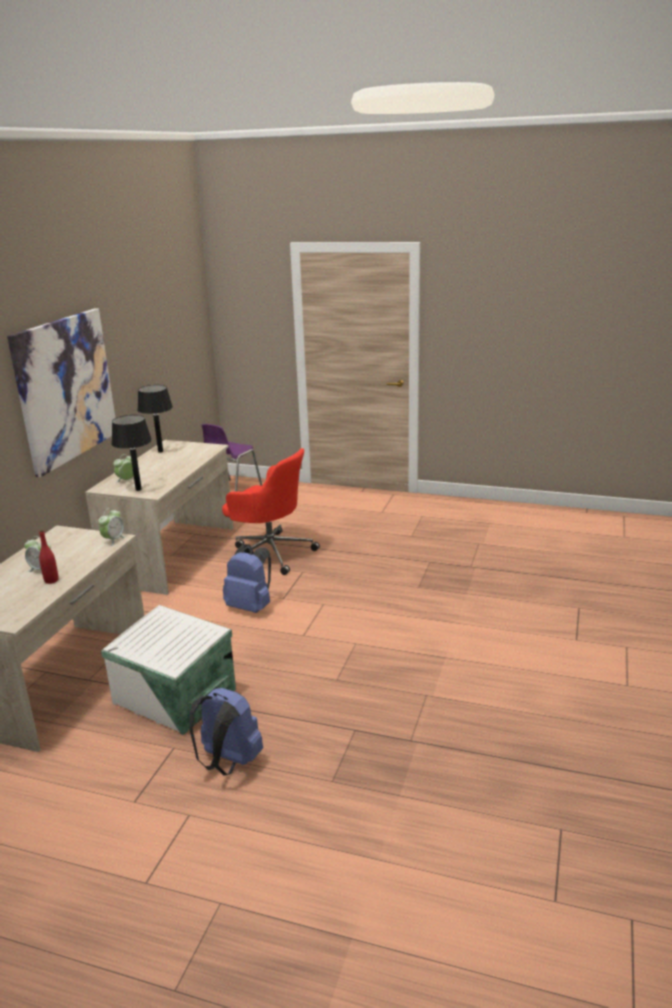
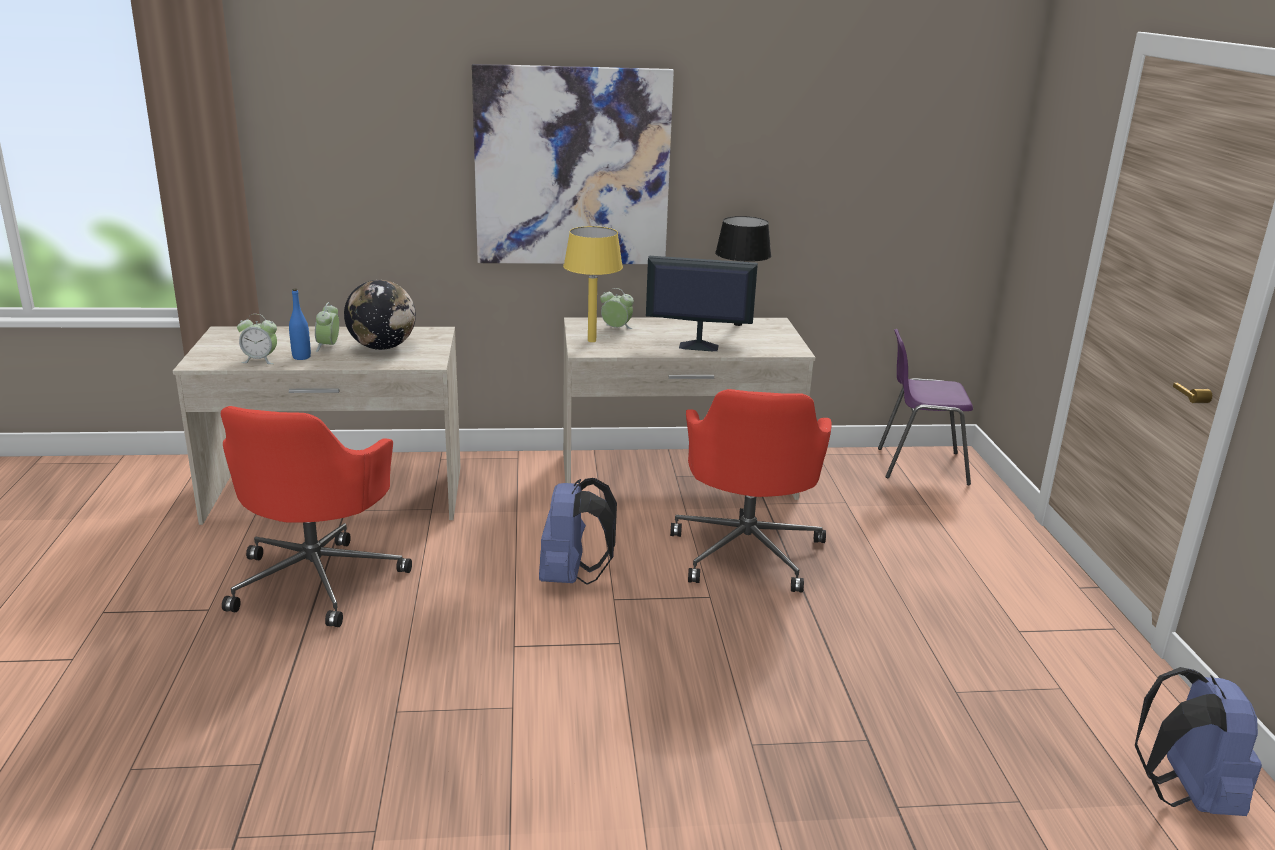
camera: 65 degrees right, 0 degrees up
red bottle [39,530,58,584] -> blue bottle [289,288,311,360]
alarm clock [98,508,126,546] -> alarm clock moved to [237,314,277,364]
white storage box [101,605,236,735] -> red office chair [221,406,412,627]
black table lamp [111,415,152,491] -> yellow table lamp [563,226,623,342]
blue backpack [189,688,263,776] -> blue backpack moved to [1135,667,1262,816]
none -> globe [344,280,416,350]
none -> monitor [646,256,758,351]

